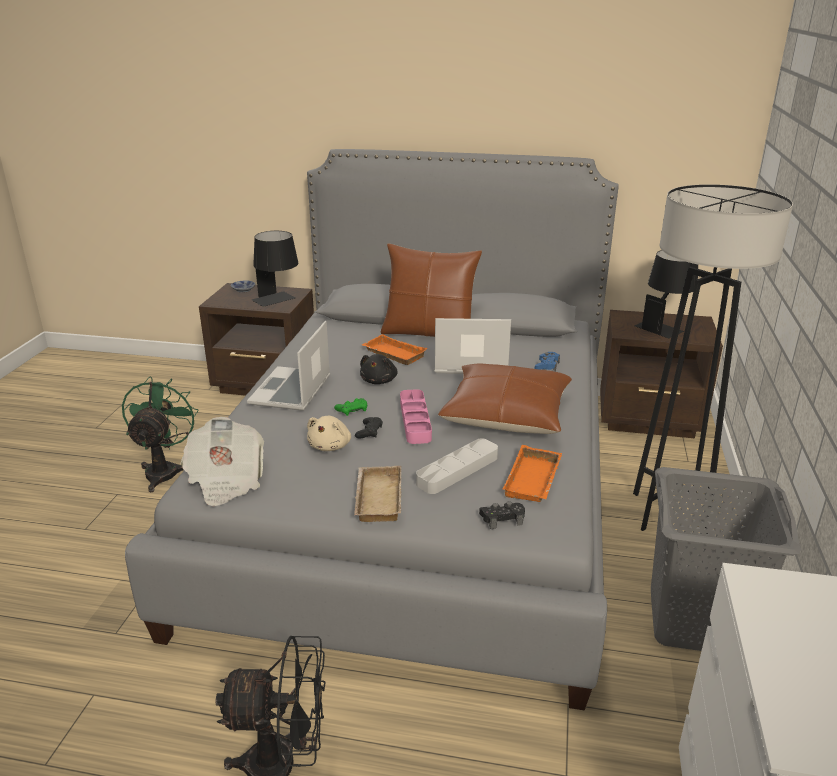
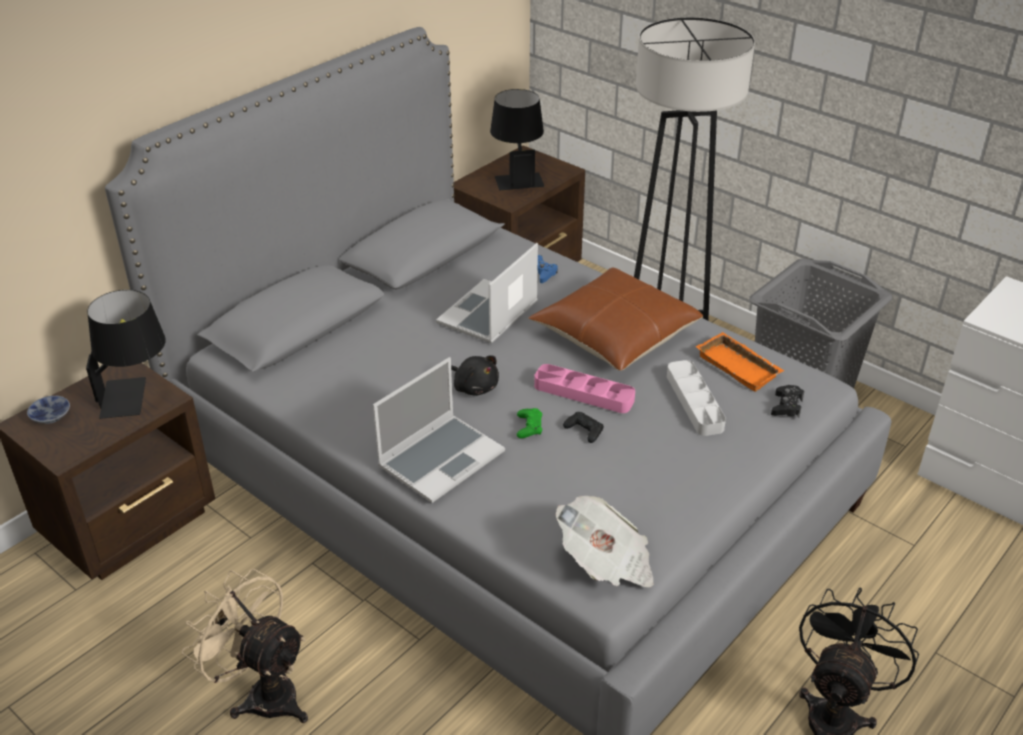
camera: 60 degrees left, 10 degrees up
green fan [122,376,199,492] -> beige fan [182,569,308,723]
laptop [247,321,330,411] -> laptop turned 90 degrees counterclockwise [373,357,505,503]
beige plush toy [307,416,351,451] -> none
beige tray [354,466,401,522] -> none
orange tray [362,334,428,365] -> none
brown pillow [381,244,482,337] -> none

